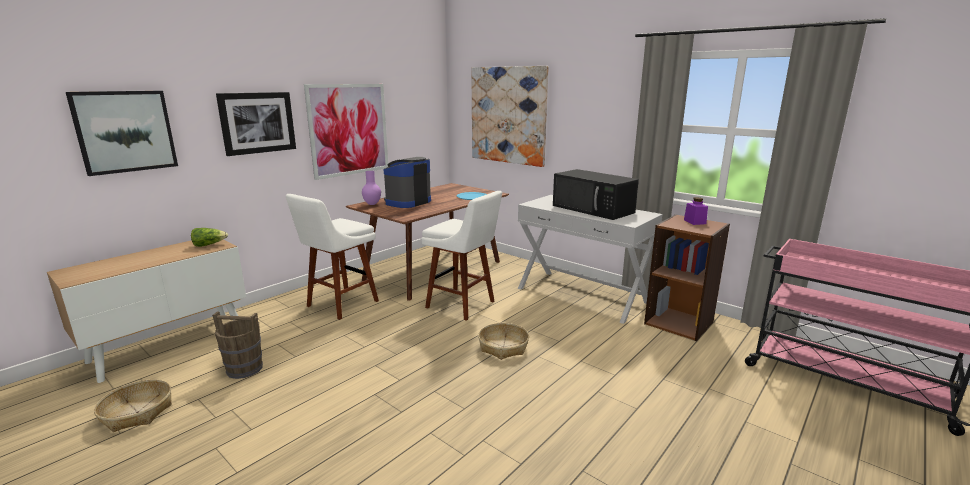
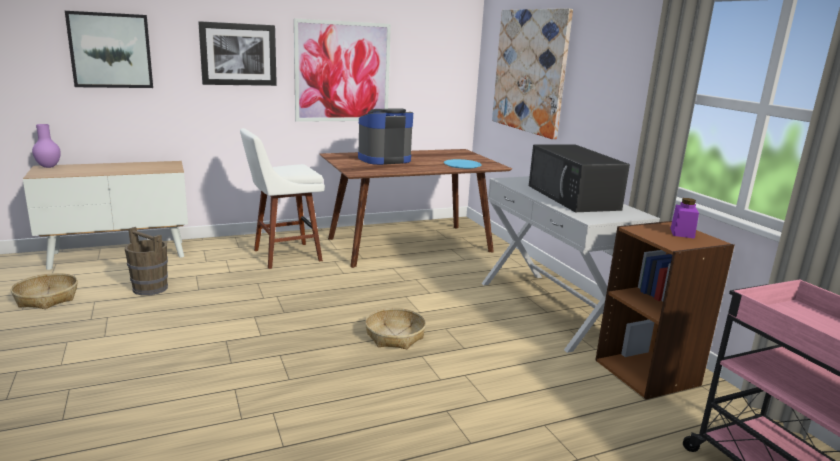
camera: 25 degrees right, 0 degrees up
lettuce [191,228,228,247] -> none
purple vase [362,171,381,205] -> purple vase moved to [32,124,61,168]
white stool [421,191,502,321] -> none

